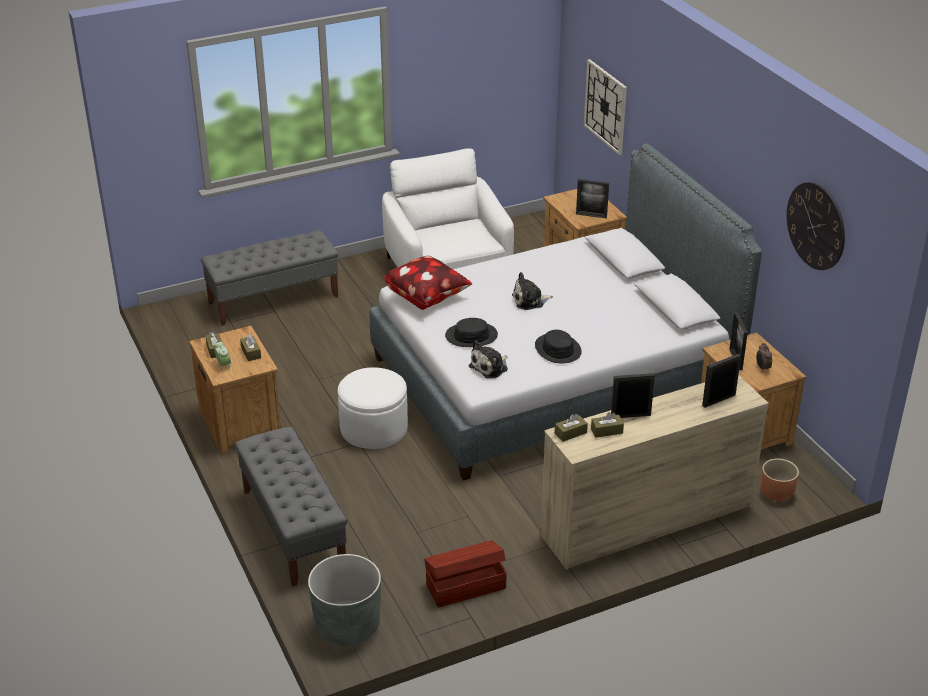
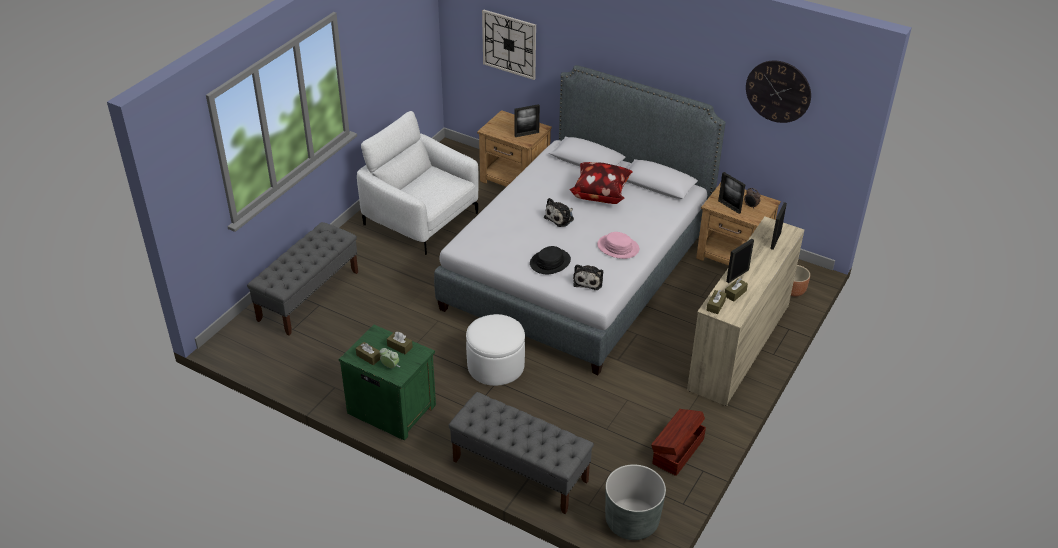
camera: 35 degrees left, 5 degrees up
brown nightstand [189,326,281,454] -> green nightstand [339,325,436,441]
pillow [384,256,472,310] -> pillow moved to [569,162,633,204]
black hat [535,330,582,363] -> pink hat [597,232,639,259]

